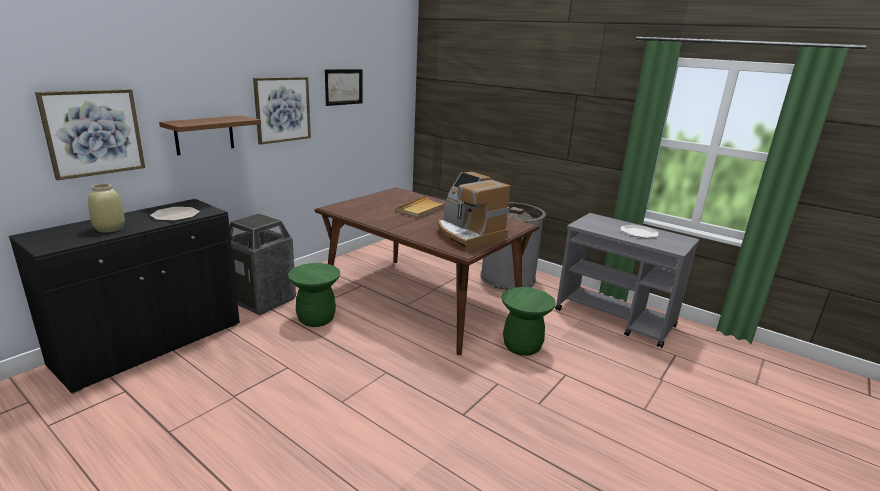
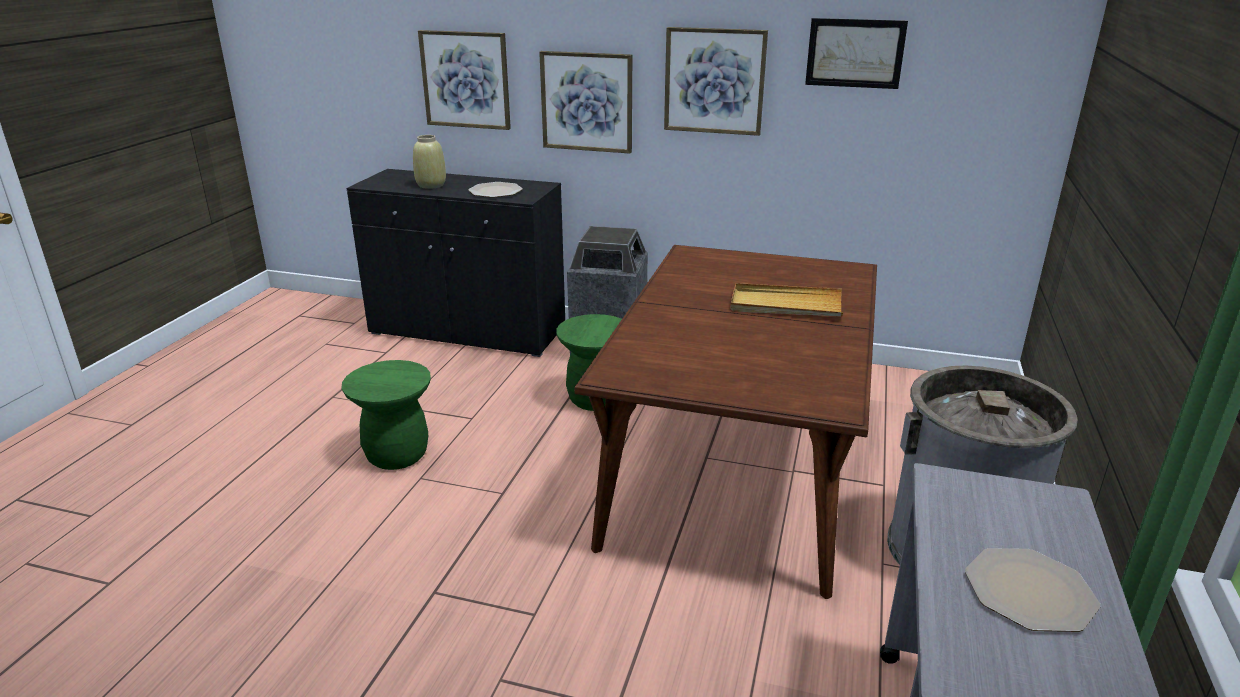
camera: 70 degrees right, 5 degrees up
brown shelf [159,115,261,155] -> picture [539,51,632,153]
coffee machine [438,172,511,250] -> none
green stool [501,287,556,356] -> green stool moved to [342,360,431,470]

